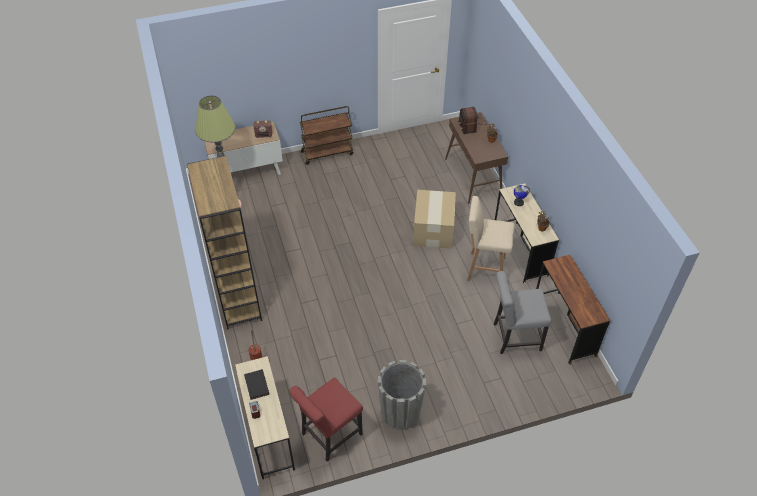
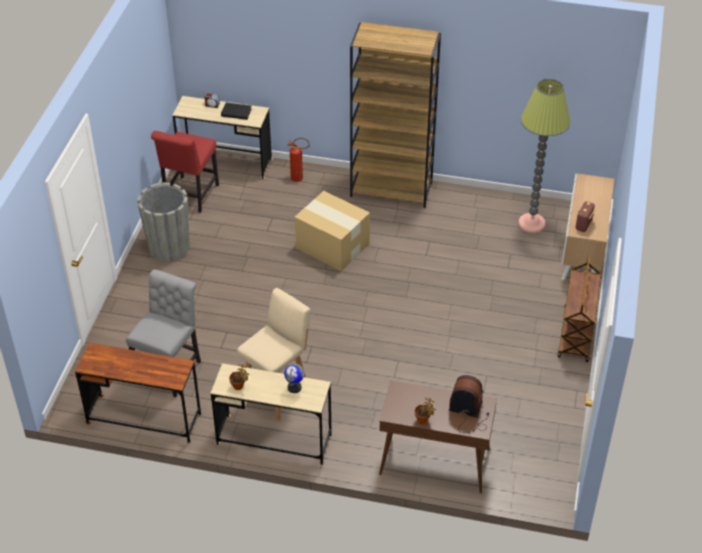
camera: 120 degrees right, 5 degrees down
red chair [289,377,363,462] -> red chair turned 150 degrees counterclockwise [151,131,219,213]
cardboard box [413,190,456,249] -> cardboard box moved to [294,191,370,271]

